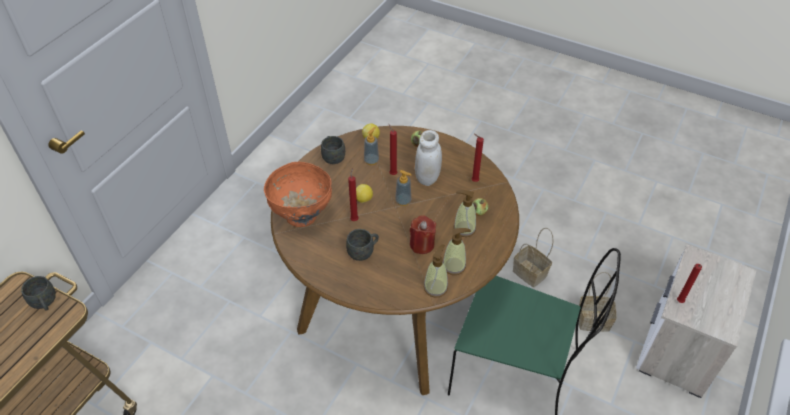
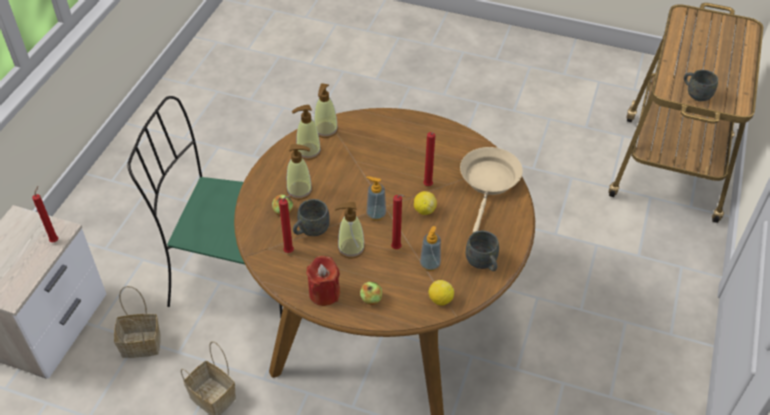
camera: 170 degrees right, 0 degrees up
orange bowl [264,162,332,227] -> beige frying pan [460,147,523,233]
grey mug [346,229,379,261] -> grey mug moved to [293,199,330,236]
red candle [410,215,436,254] -> red candle moved to [306,256,340,306]
white jar [415,130,442,186] -> soap dispenser [335,202,365,258]

